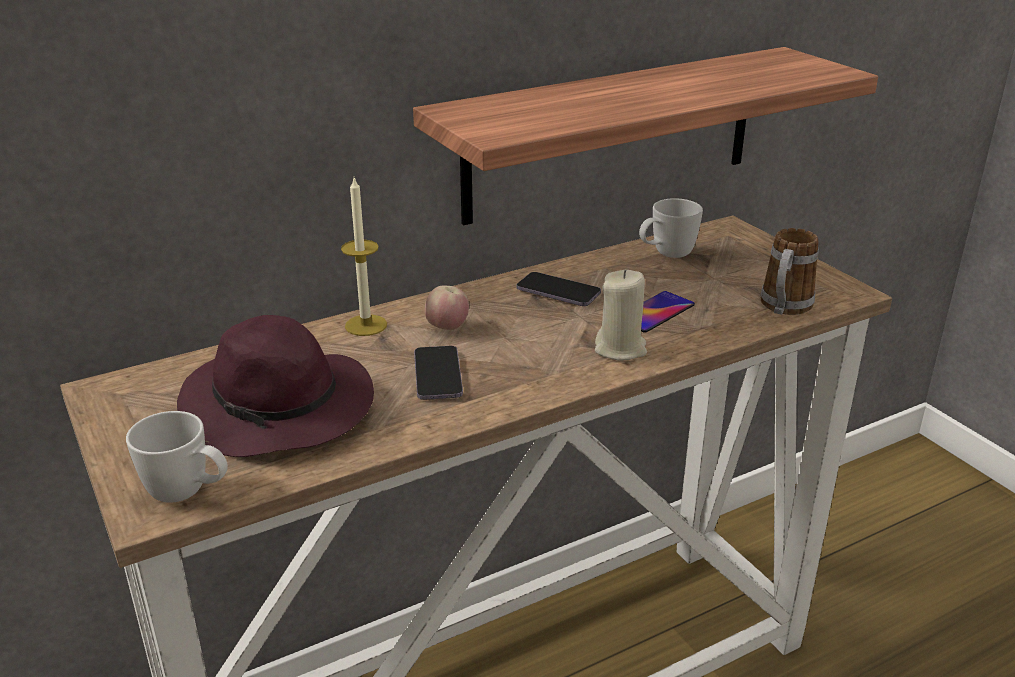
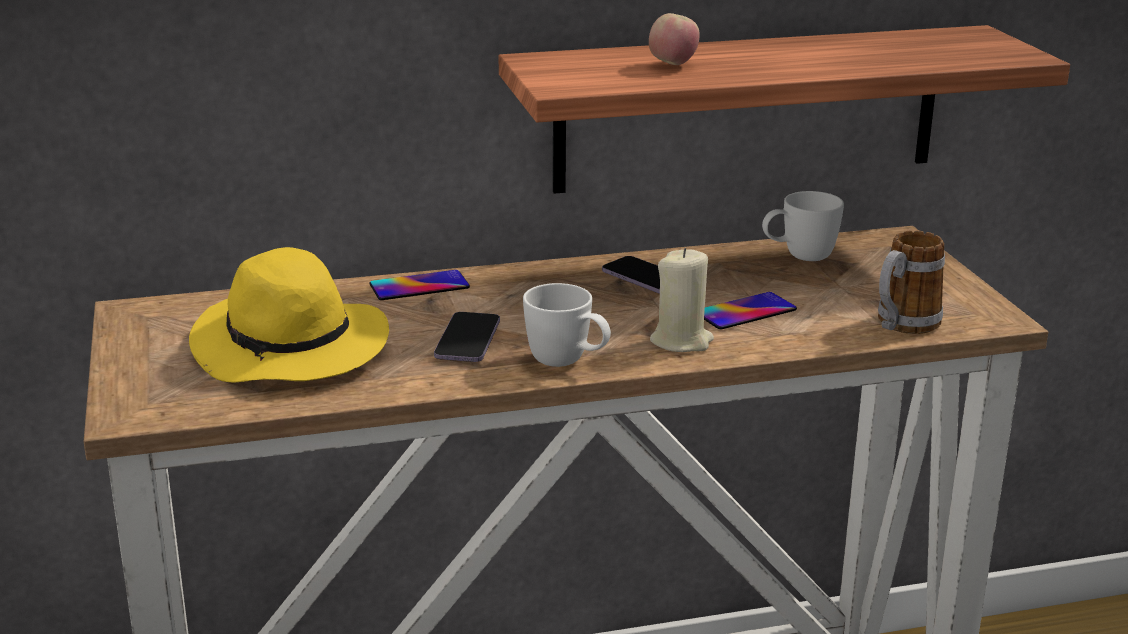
camera: 15 degrees right, 5 degrees down
white mug [126,411,228,503] -> white mug moved to [523,283,611,367]
purple hat [177,315,374,457] -> yellow hat [189,247,389,383]
candle [341,178,387,336] -> phone [369,270,470,300]
apple [425,286,469,330] -> apple moved to [649,13,700,65]

